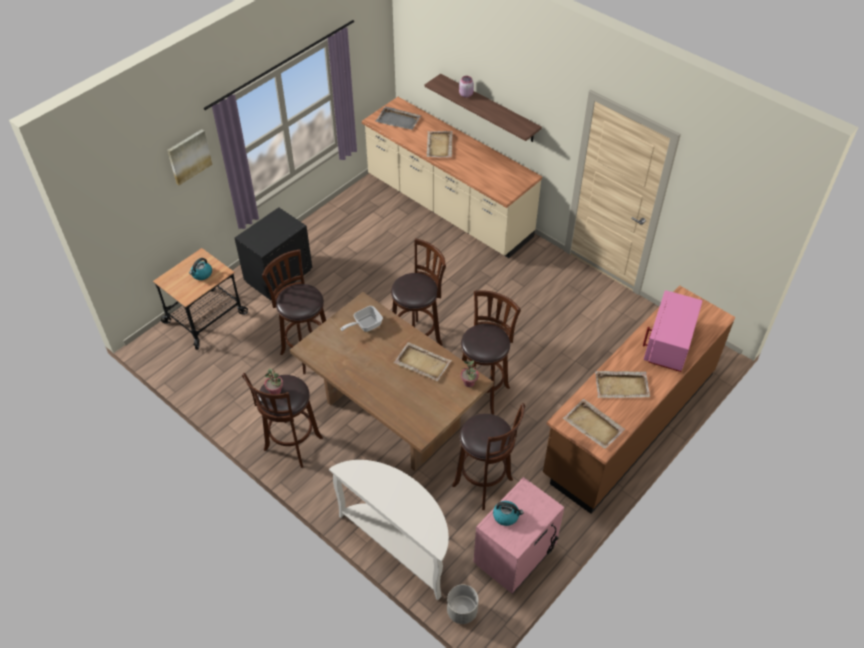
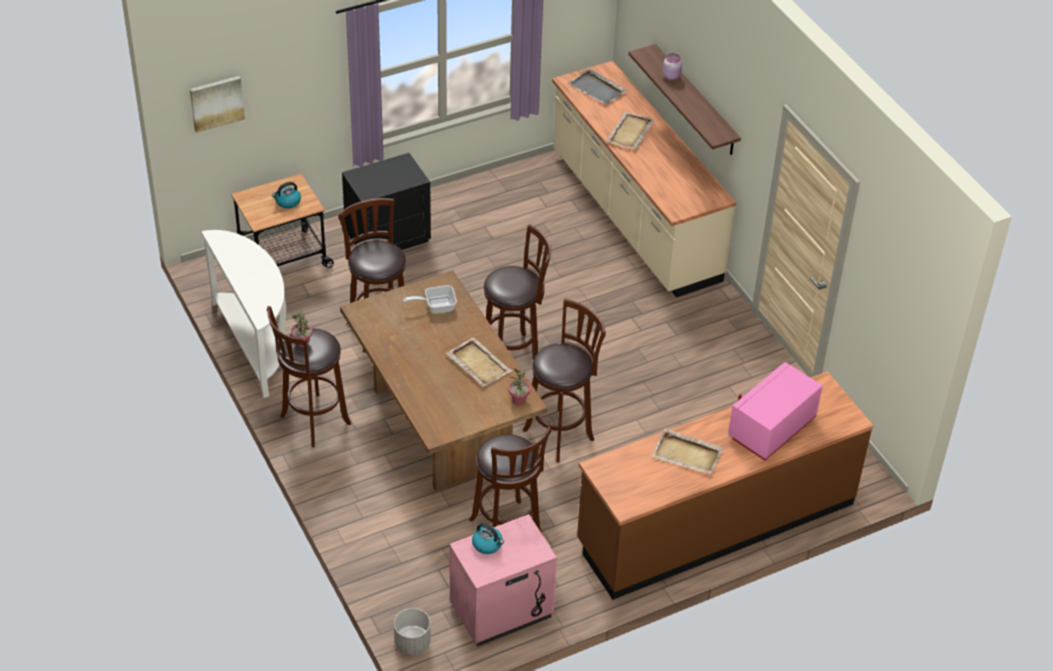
camera: 20 degrees right, 5 degrees down
picture [167,129,212,185] -> picture moved to [190,76,245,133]
white console table [329,460,449,600] -> white console table moved to [201,230,286,398]
beige tray [563,399,625,449] -> none

